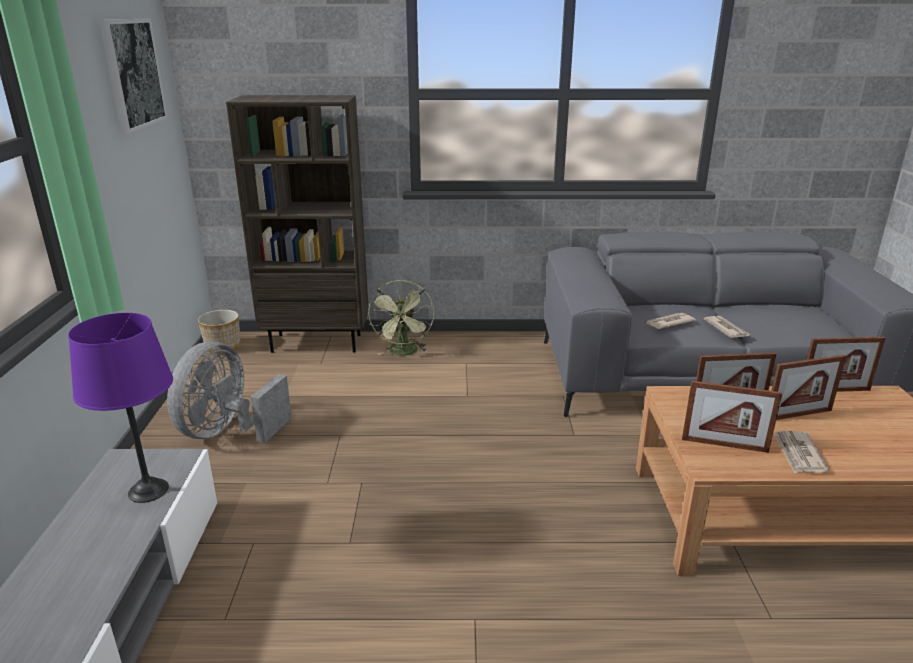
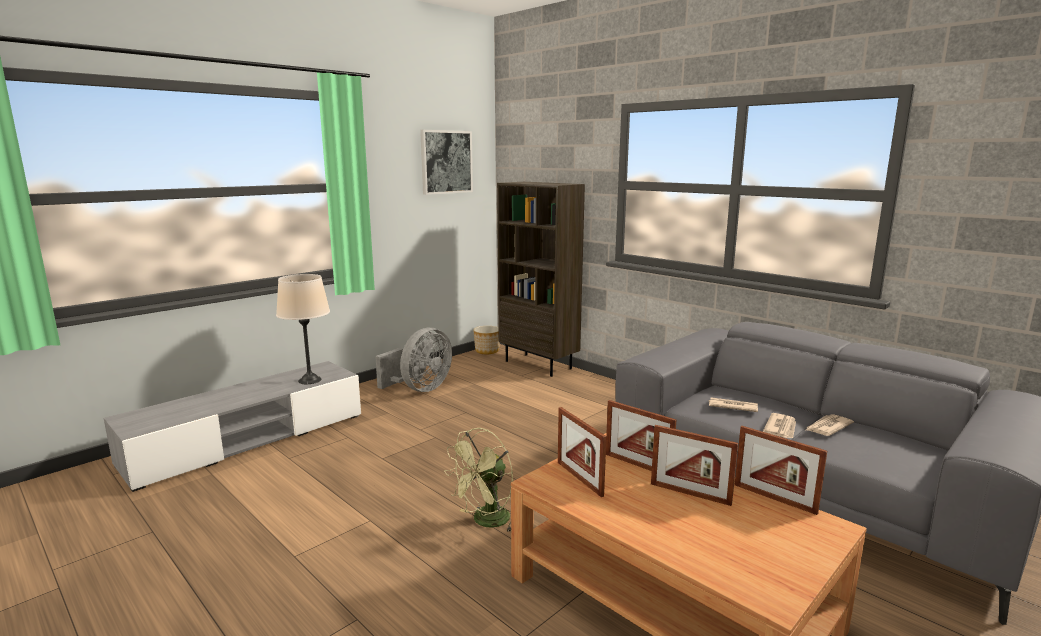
camera: 45 degrees right, 10 degrees down
purple table lamp [68,313,173,503] -> beige table lamp [276,274,330,384]
grey fan [167,342,292,443] -> grey fan turned 150 degrees clockwise [375,328,452,392]
green fan [368,280,434,356] -> green fan moved to [444,428,513,533]
newspaper [773,431,829,473] -> newspaper moved to [806,414,854,436]

